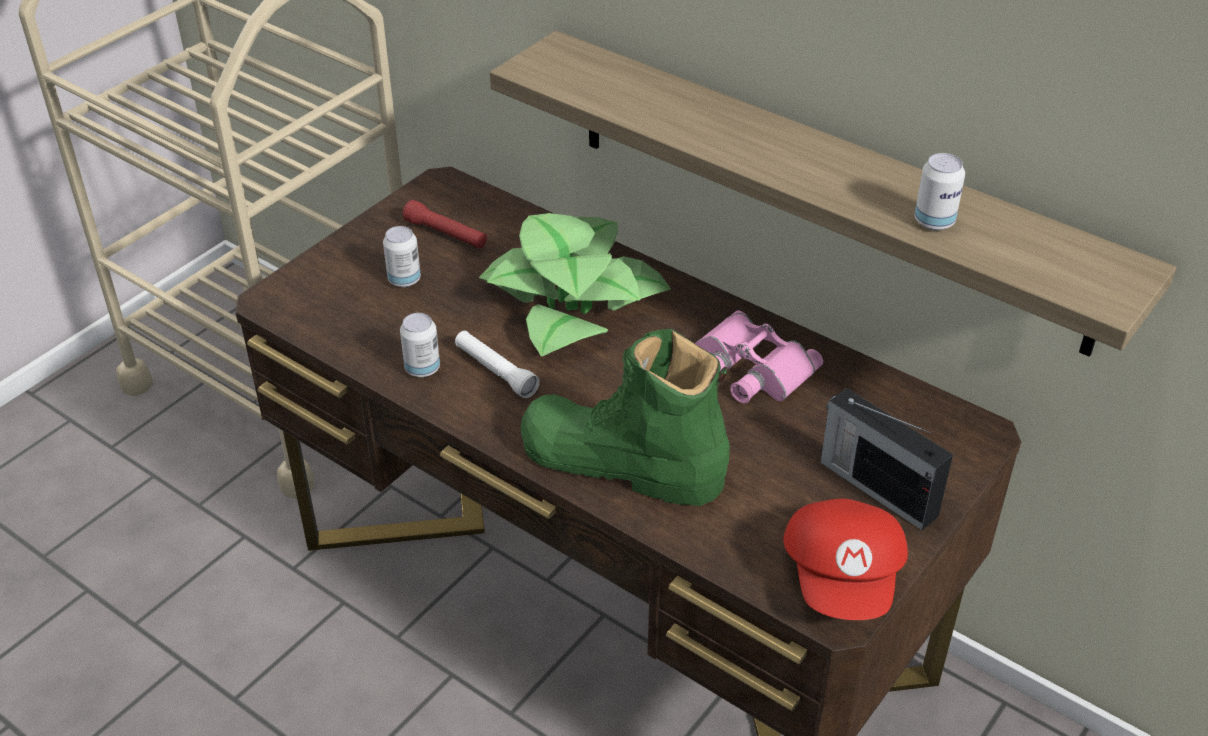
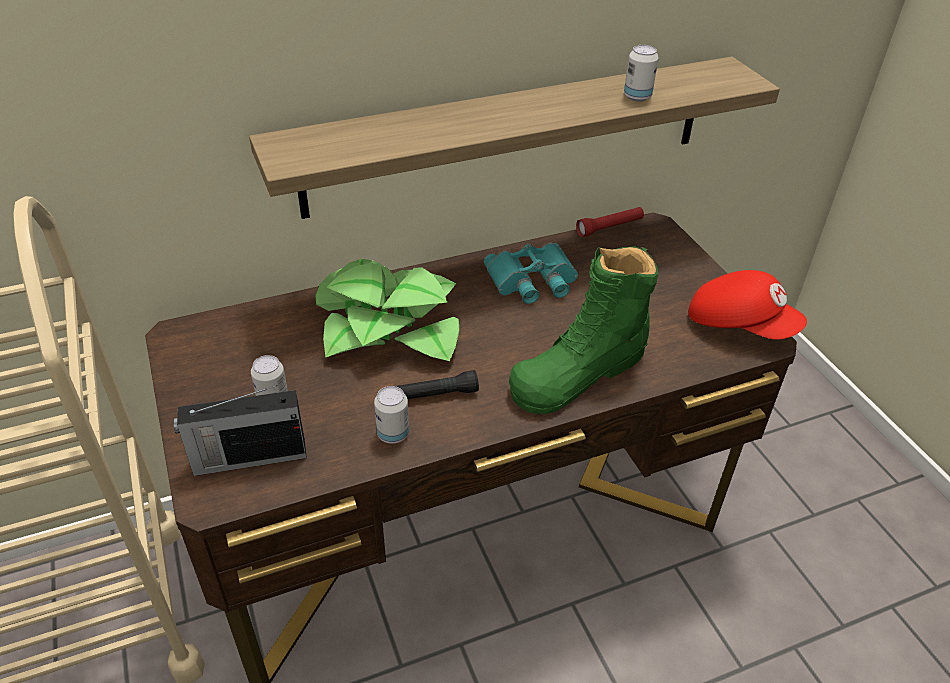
camera: 60 degrees left, 0 degrees up
red flashlight [403,200,487,249] -> red flashlight moved to [576,207,644,237]
white flashlight [455,331,540,398] -> black flashlight [396,370,479,399]
pink binoculars [695,311,823,404] -> turquoise binoculars [484,243,578,304]
radio [820,388,953,530] -> radio moved to [174,385,307,476]

